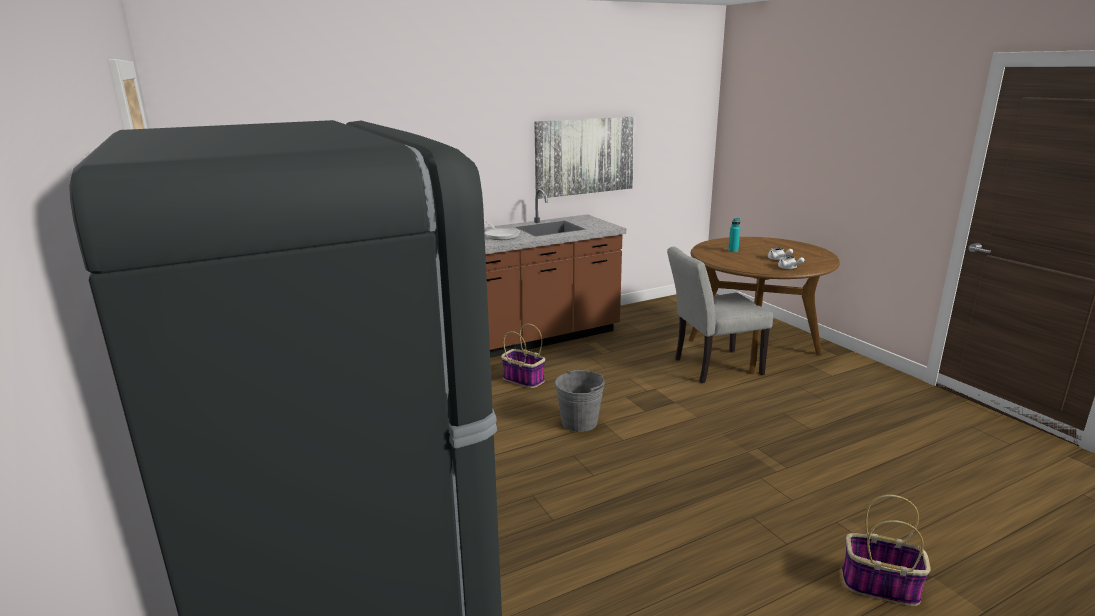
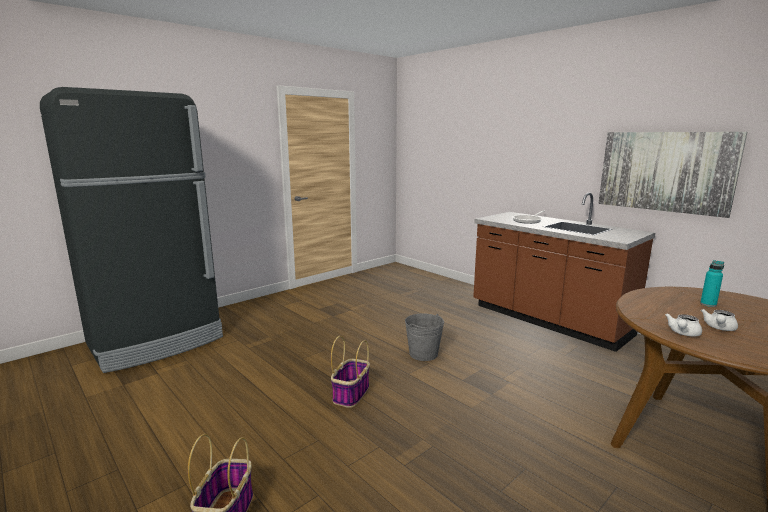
camera: 75 degrees right, 5 degrees down
basket [501,324,545,388] -> basket moved to [331,336,370,408]
grey chair [667,247,773,383] -> none

